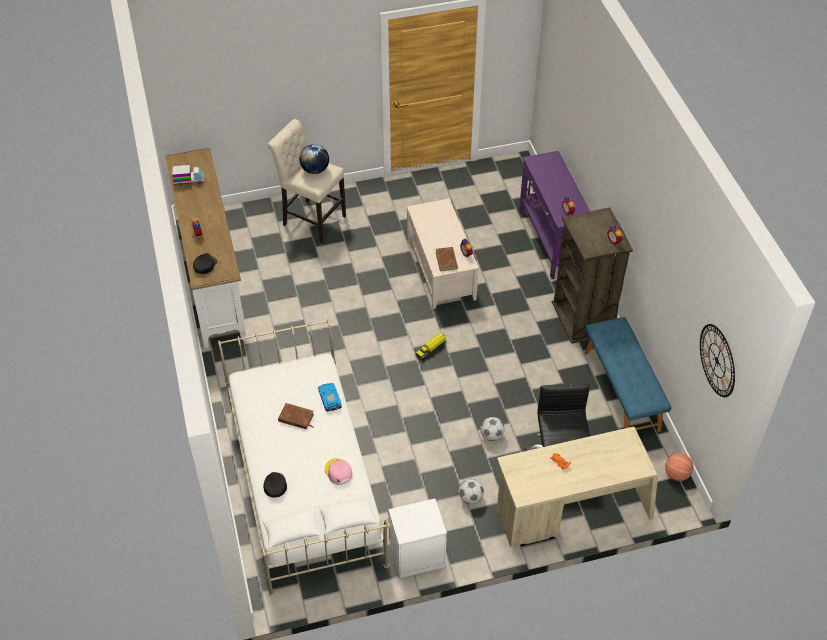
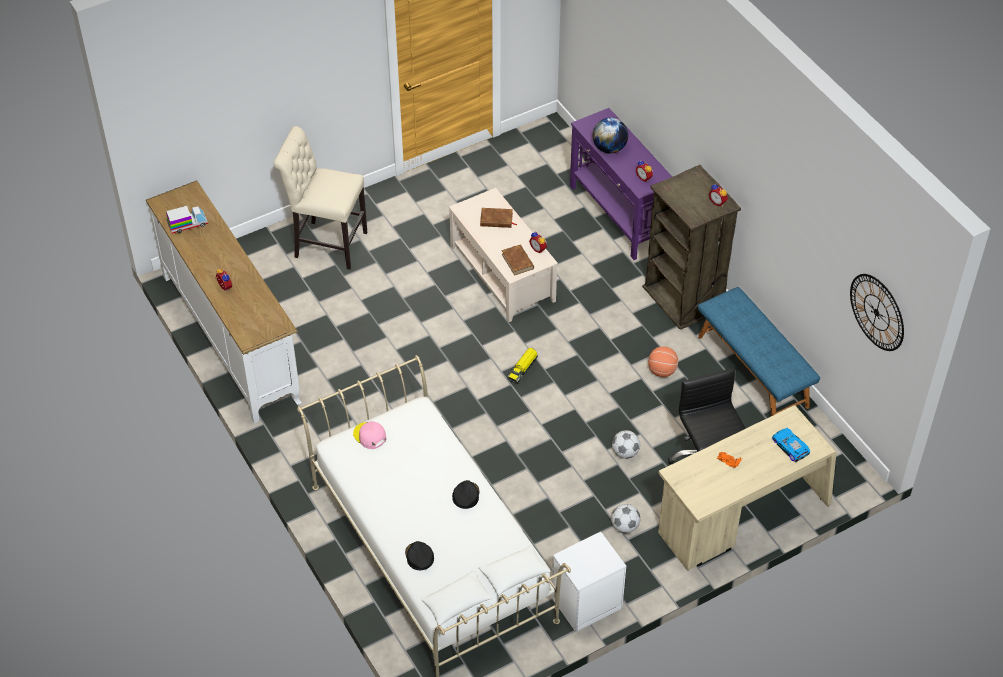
camera: 15 degrees left, 0 degrees up
black cap [193,253,217,274] -> black cap moved to [452,480,479,509]
brown book [278,403,314,429] -> brown book moved to [480,208,517,228]
globe [299,144,329,174] -> globe moved to [593,118,628,154]
toy car [318,383,342,412] -> toy car moved to [772,428,810,462]
pink cap [325,458,352,485] -> pink cap moved to [353,421,386,449]
basketball [665,453,693,481] -> basketball moved to [648,347,678,377]

